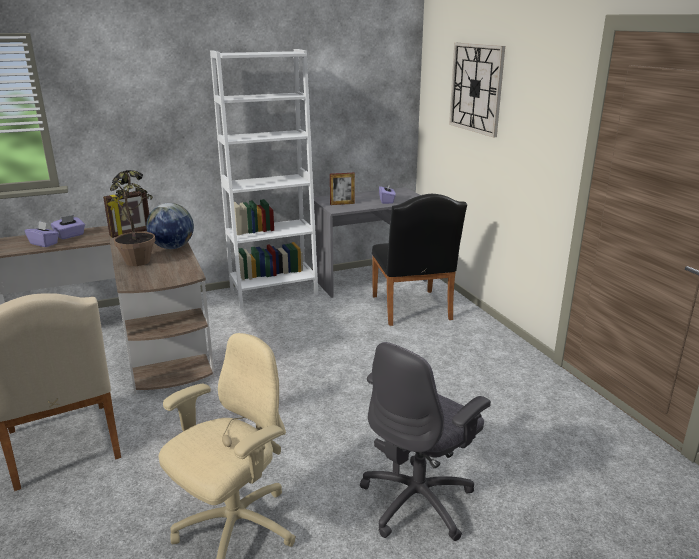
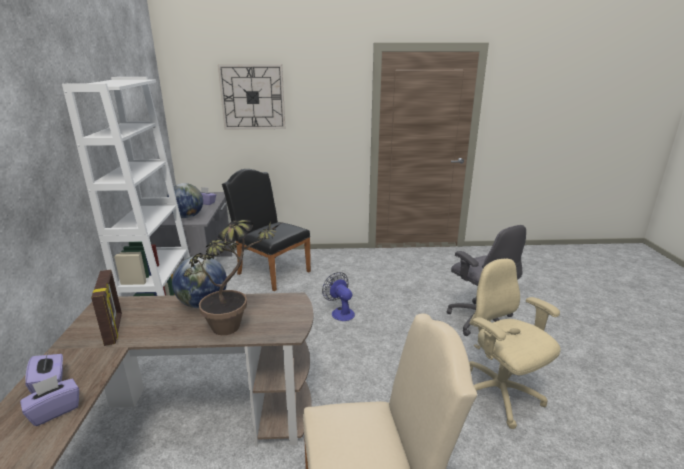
camera: 70 degrees left, 0 degrees up
picture frame [330,173,355,205] -> globe [167,183,203,218]
black chair [372,194,467,326] -> black chair turned 150 degrees counterclockwise [222,169,311,291]
none -> fan [322,272,355,321]

